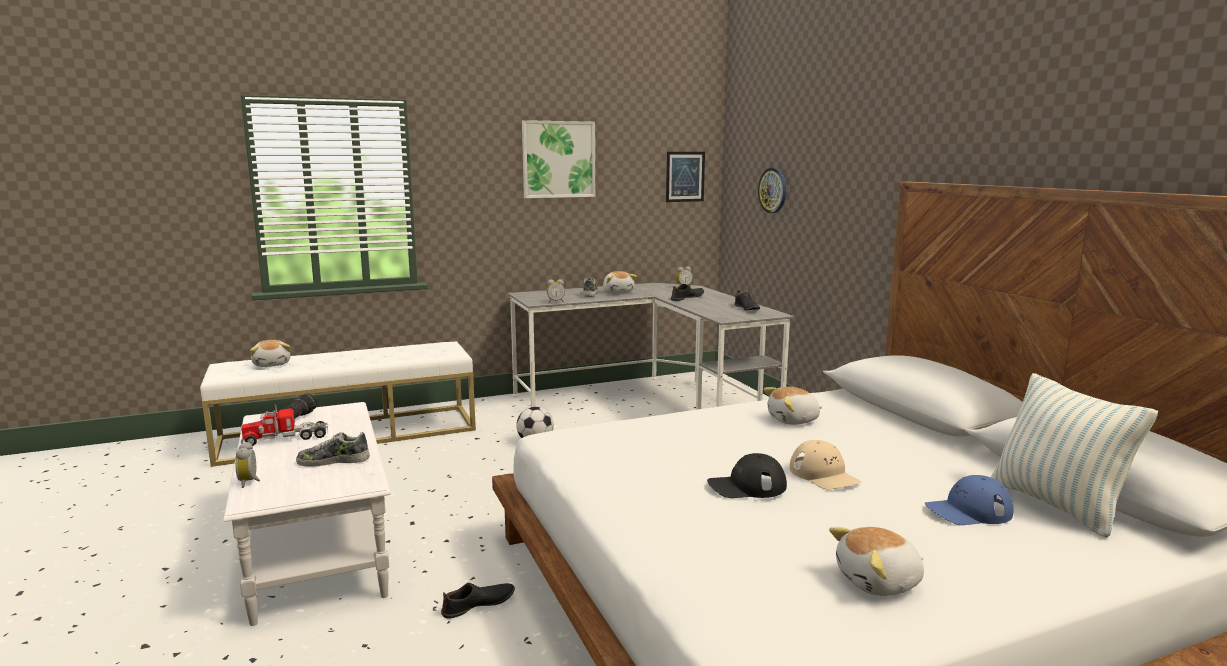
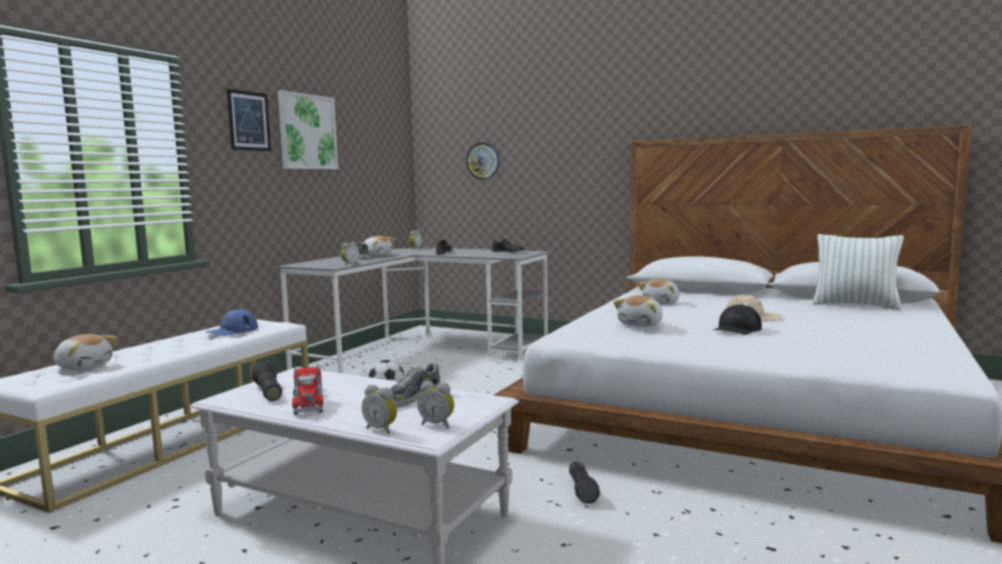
camera: 40 degrees left, 5 degrees down
toy truck [241,405,328,446] -> toy truck turned 45 degrees counterclockwise [292,364,323,415]
black shoe [441,582,515,618] -> flashlight [569,461,600,504]
picture [666,152,705,202] -> picture moved to [227,89,271,151]
plush toy [829,527,924,596] -> plush toy moved to [613,295,663,327]
blue cap [925,475,1014,525] -> blue cap moved to [205,309,258,336]
none -> alarm clock [417,381,454,428]

